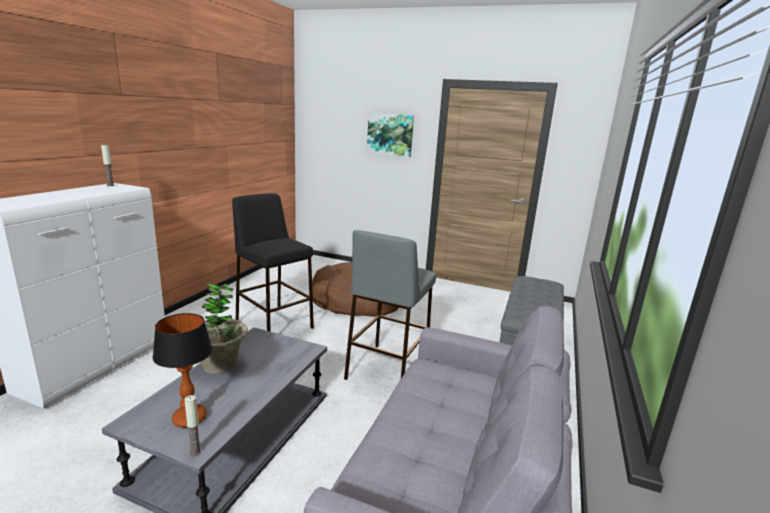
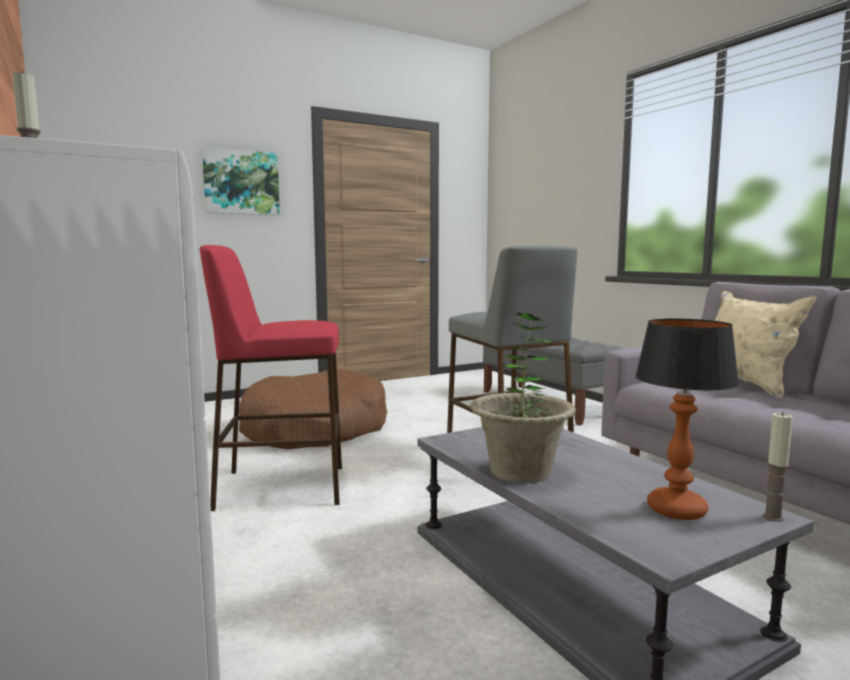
camera: 50 degrees left, 10 degrees down
black stool [232,193,314,332] -> red stool [200,245,342,511]
none -> beige pillow [715,291,816,398]

